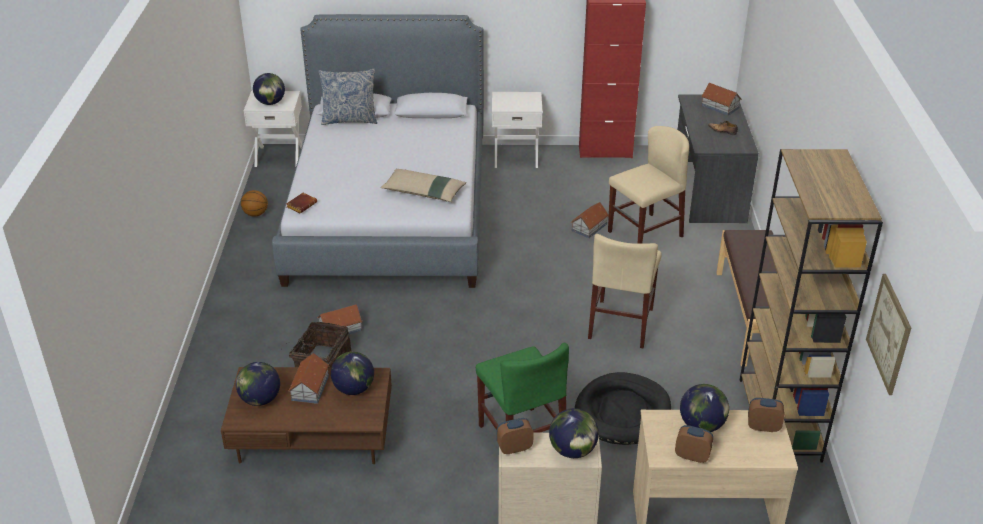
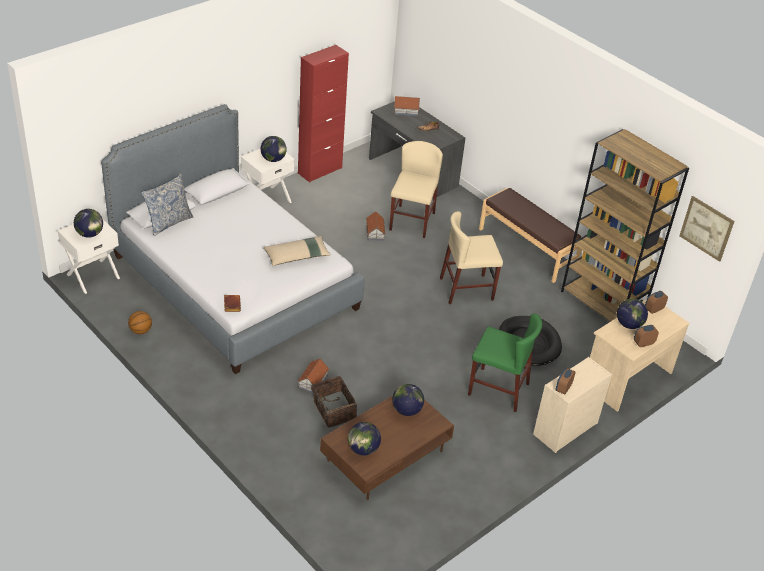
camera: 45 degrees left, 5 degrees up
toy house [288,353,330,404] -> none
globe [549,408,599,458] -> globe moved to [261,136,287,162]
beige chair [588,234,662,348] -> beige chair turned 105 degrees clockwise [440,211,503,304]

